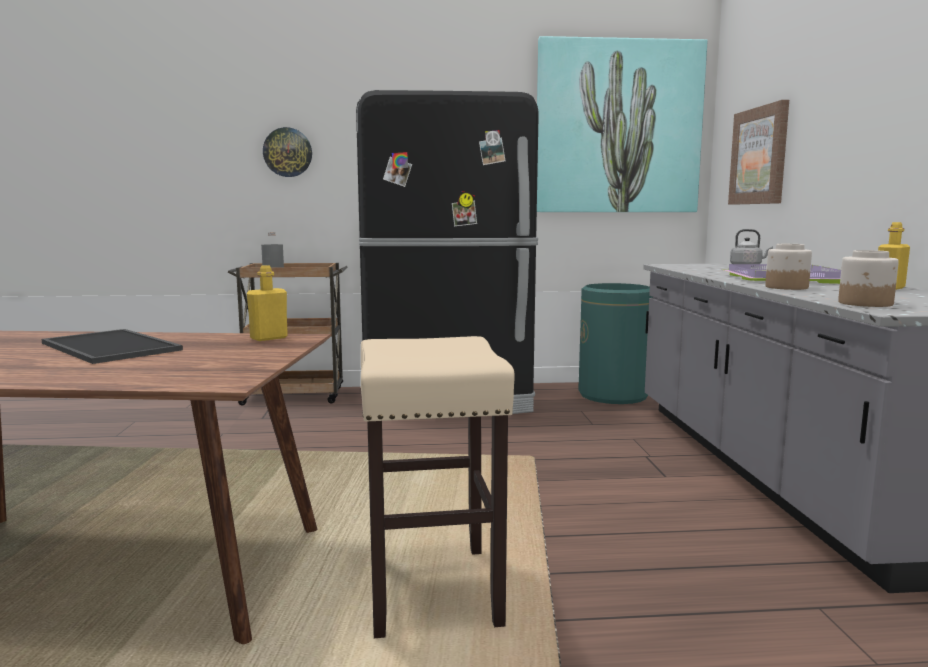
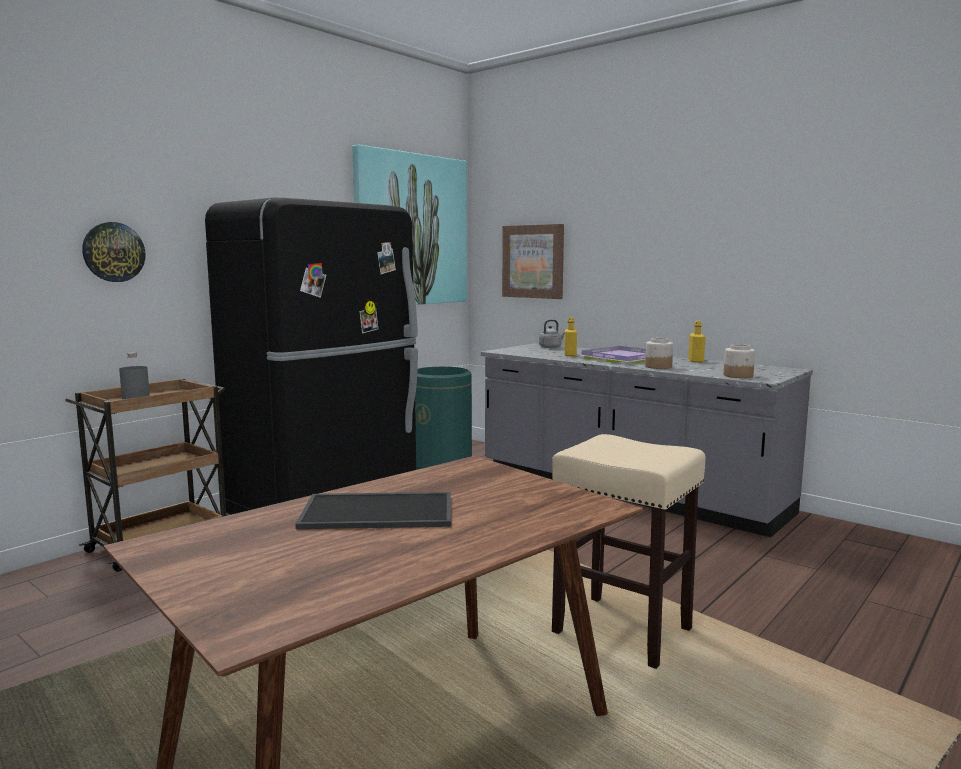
camera: 45 degrees left, 0 degrees up
yellow bottle [247,265,288,341] -> yellow bottle moved to [564,317,577,356]

